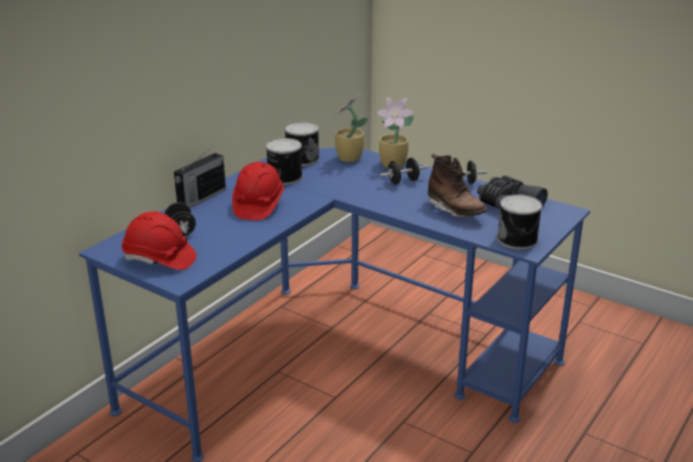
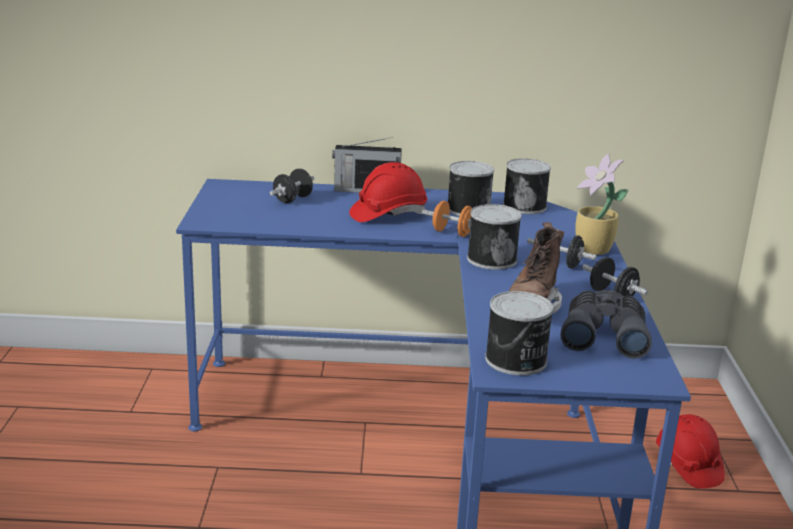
camera: 55 degrees right, 5 degrees down
red hard hat [121,212,197,270] -> red hard hat moved to [656,414,725,489]
potted plant [332,93,368,162] -> none
none -> orange dumbbell [422,201,472,237]
none -> can [467,204,522,270]

